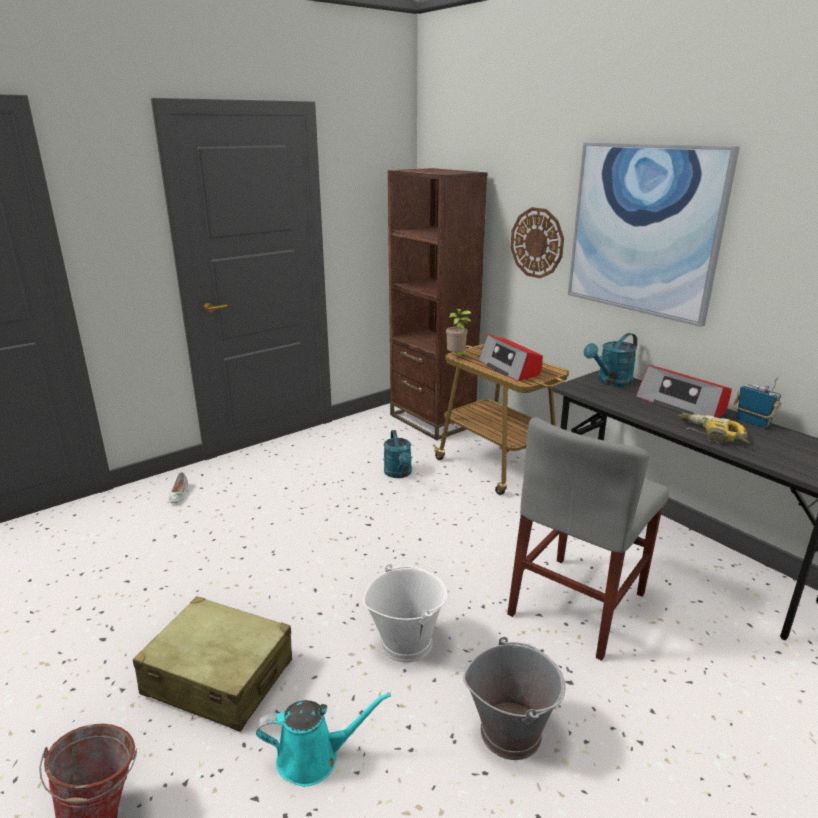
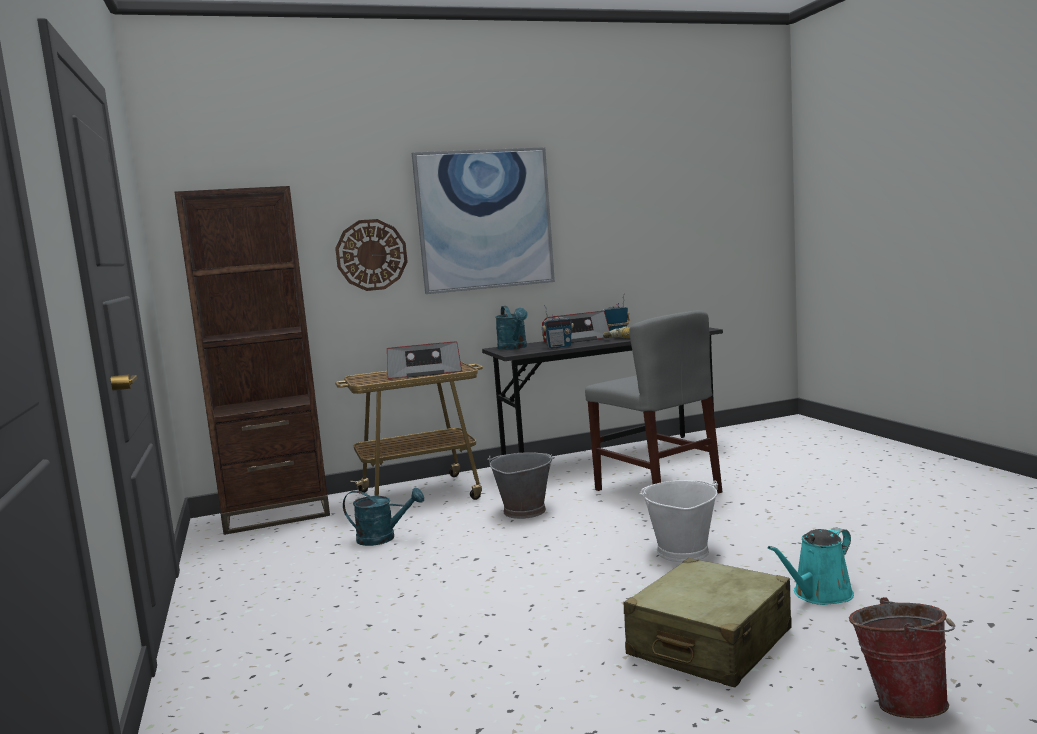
camera: 70 degrees left, 15 degrees down
white shoe [169,472,188,503] -> none
turquoise watering can [256,693,391,786] -> turquoise watering can turned 135 degrees counterclockwise [768,528,854,605]
potted plant [446,309,472,357] -> none
grey bucket [463,637,566,760] -> grey bucket moved to [487,452,555,519]
none -> radio [542,305,574,349]

